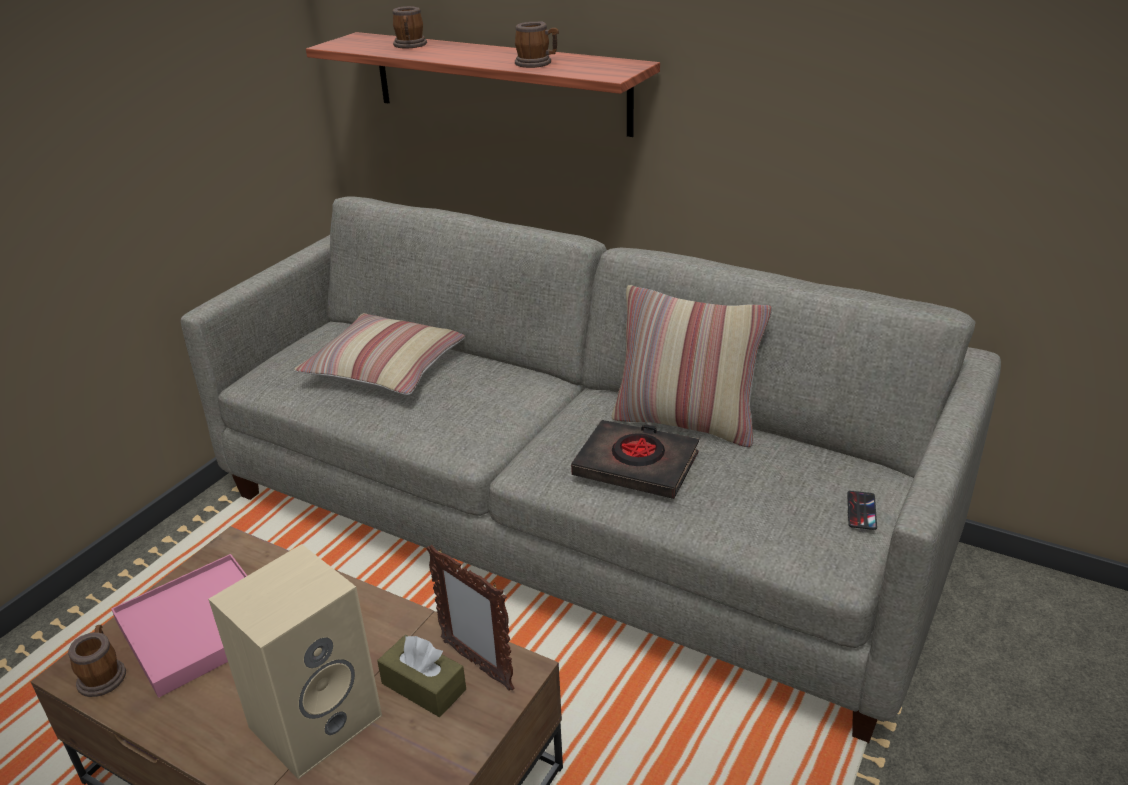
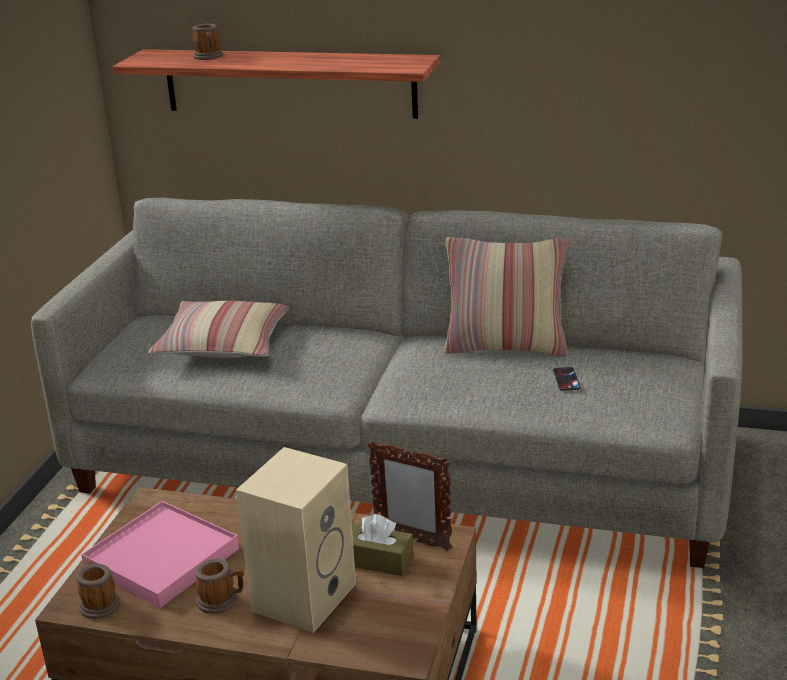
camera: 15 degrees left, 5 degrees down
mug [515,21,559,68] -> mug moved to [195,559,244,614]
black book [571,420,699,499] -> none
phone [847,491,877,530] -> phone moved to [553,367,581,391]

